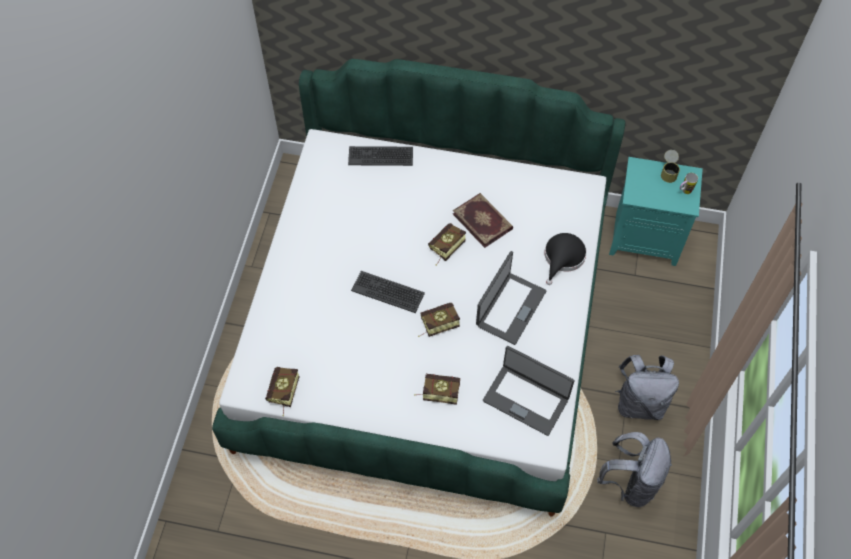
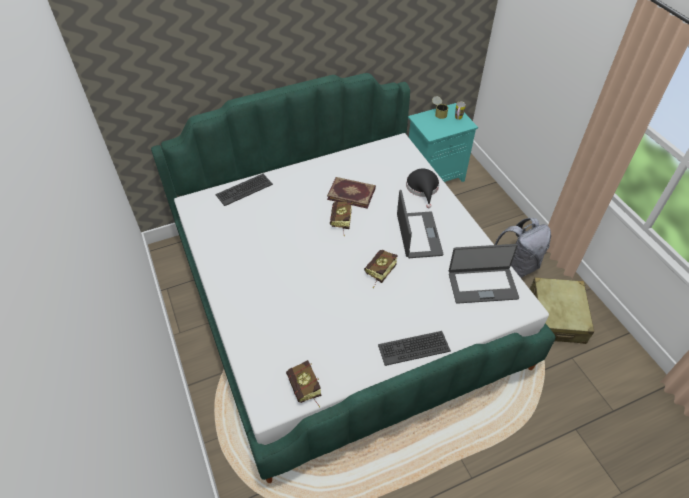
camera: 35 degrees left, 10 degrees down
keyboard [351,271,425,313] -> keyboard moved to [378,331,451,366]
book [414,374,460,405] -> none
grey backpack [597,432,672,507] -> beige suitcase [530,278,595,344]

